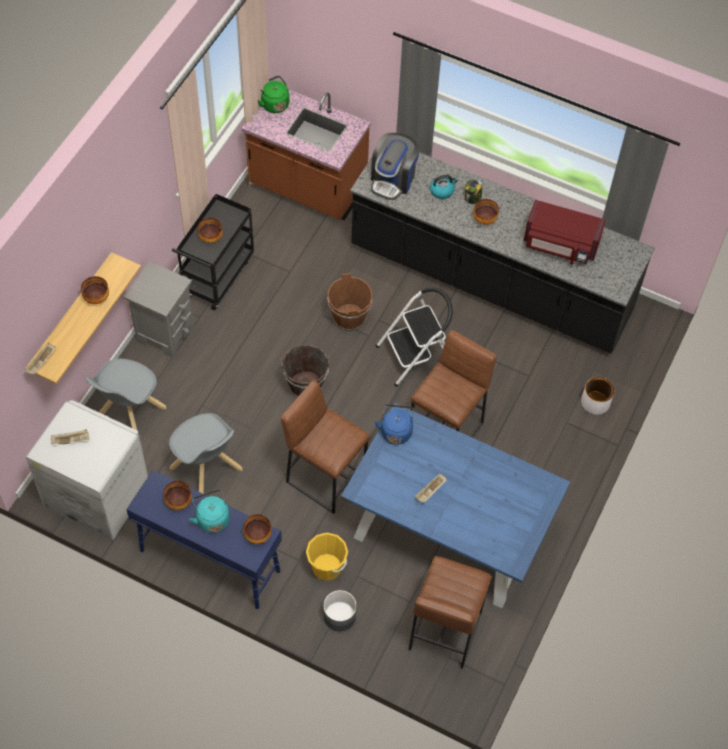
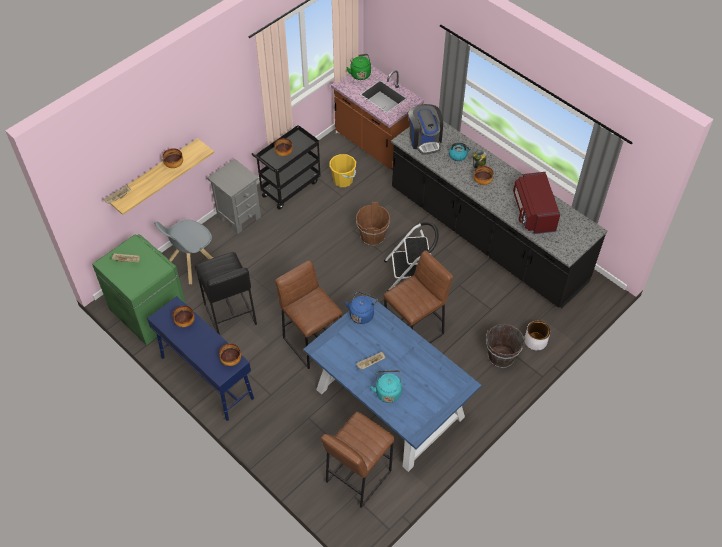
camera: 20 degrees right, 5 degrees down
white washing machine [26,400,148,540] -> green washing machine [92,234,186,345]
grey chair [169,413,243,494] -> black stool [195,252,257,335]
turquoise kettle [189,489,230,533] -> turquoise kettle moved to [370,370,402,403]
brown bucket [282,345,330,397] -> brown bucket moved to [486,324,525,368]
yellow bucket [306,533,348,581] -> yellow bucket moved to [329,154,356,187]
grey planter [323,590,357,632] -> none
coffee machine [371,133,420,200] -> coffee machine turned 60 degrees counterclockwise [408,104,443,154]
red microwave [524,200,606,265] -> red microwave turned 45 degrees clockwise [513,172,560,234]

